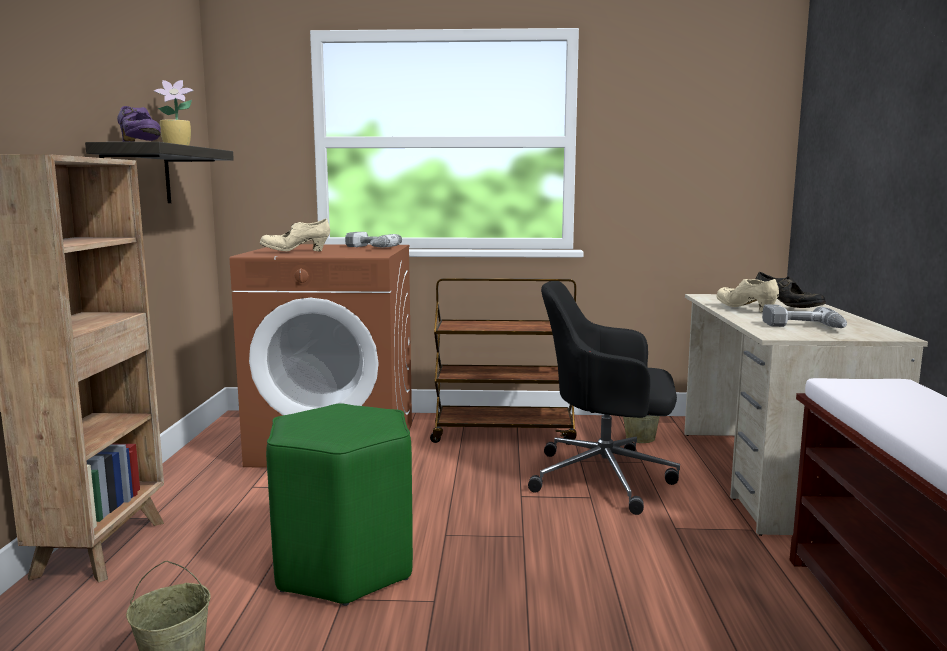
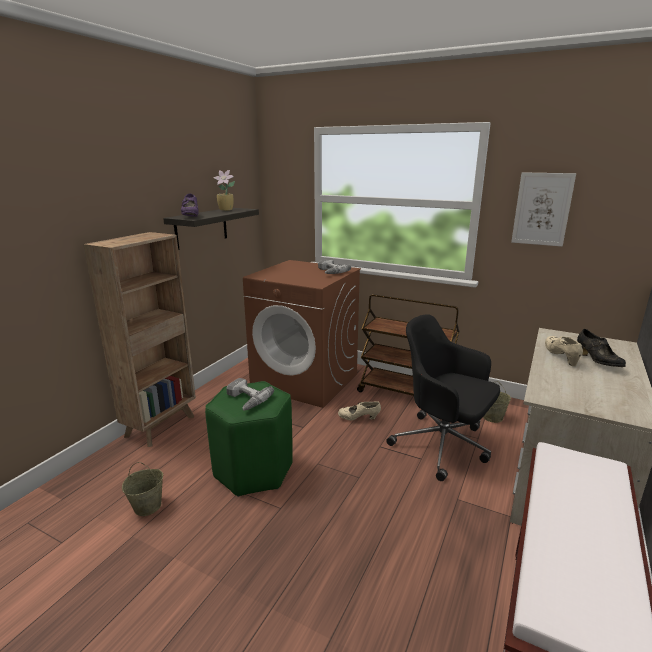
camera: 25 degrees right, 10 degrees up
beige shoe [260,219,330,251] -> beige shoe moved to [338,401,381,420]
power drill [762,304,847,328] -> power drill moved to [226,378,274,410]
none -> picture [511,172,576,247]

